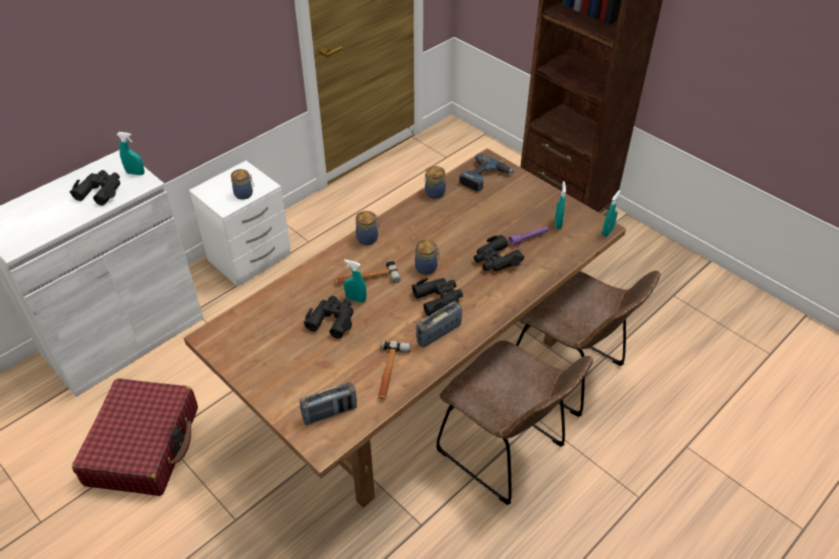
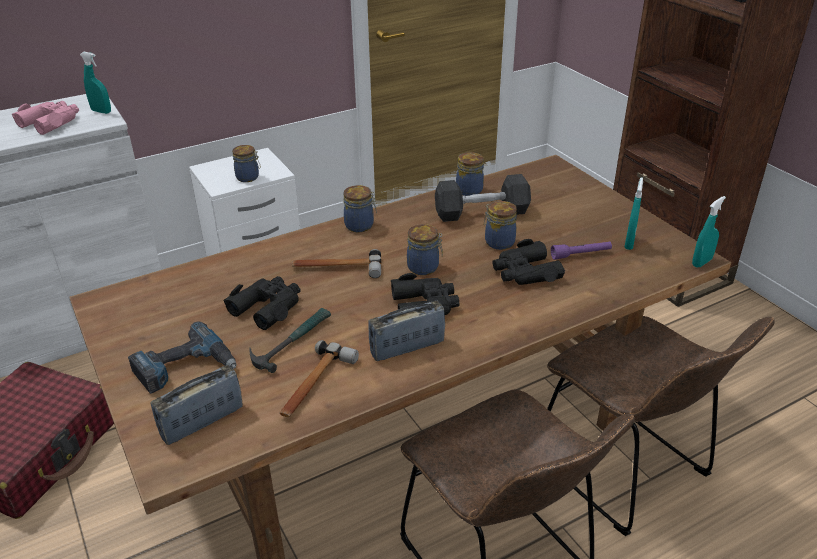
camera: 15 degrees right, 10 degrees down
black binoculars [70,170,120,206] -> pink binoculars [12,101,79,135]
radio [300,382,357,425] -> radio turned 150 degrees clockwise [151,365,243,445]
turquoise spray bottle [344,260,367,303] -> none
power drill [459,154,514,192] -> power drill moved to [128,321,237,394]
none -> hammer [250,308,331,373]
none -> grey dumbbell [435,174,531,222]
none -> jar [484,201,517,250]

